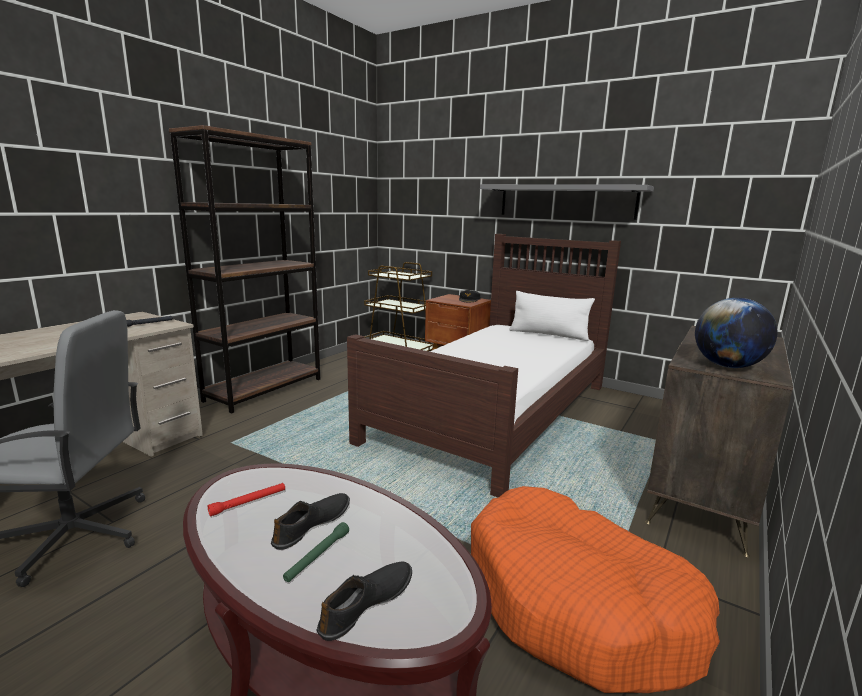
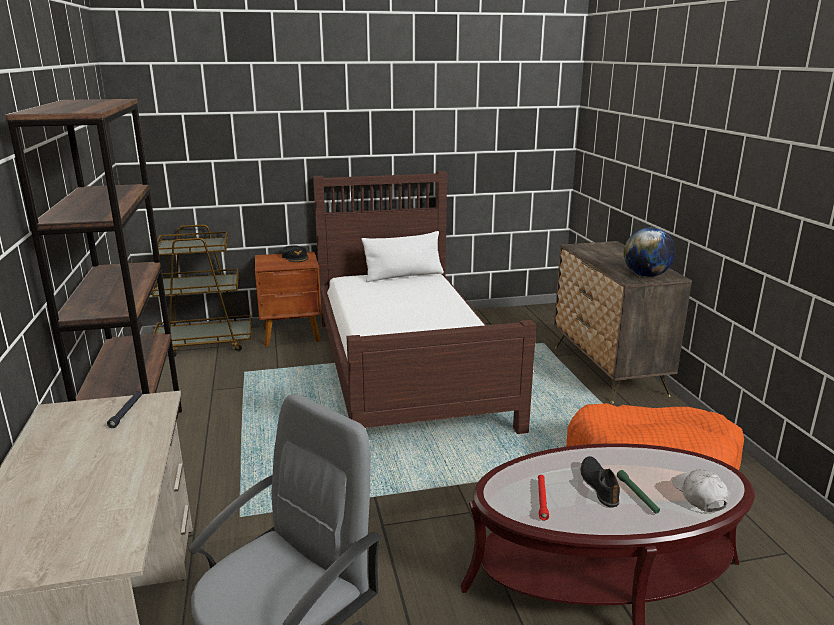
camera: 45 degrees left, 5 degrees up
black shoe [316,562,412,641] -> white cap [673,469,728,512]
grey shelf [480,184,654,220] -> none

